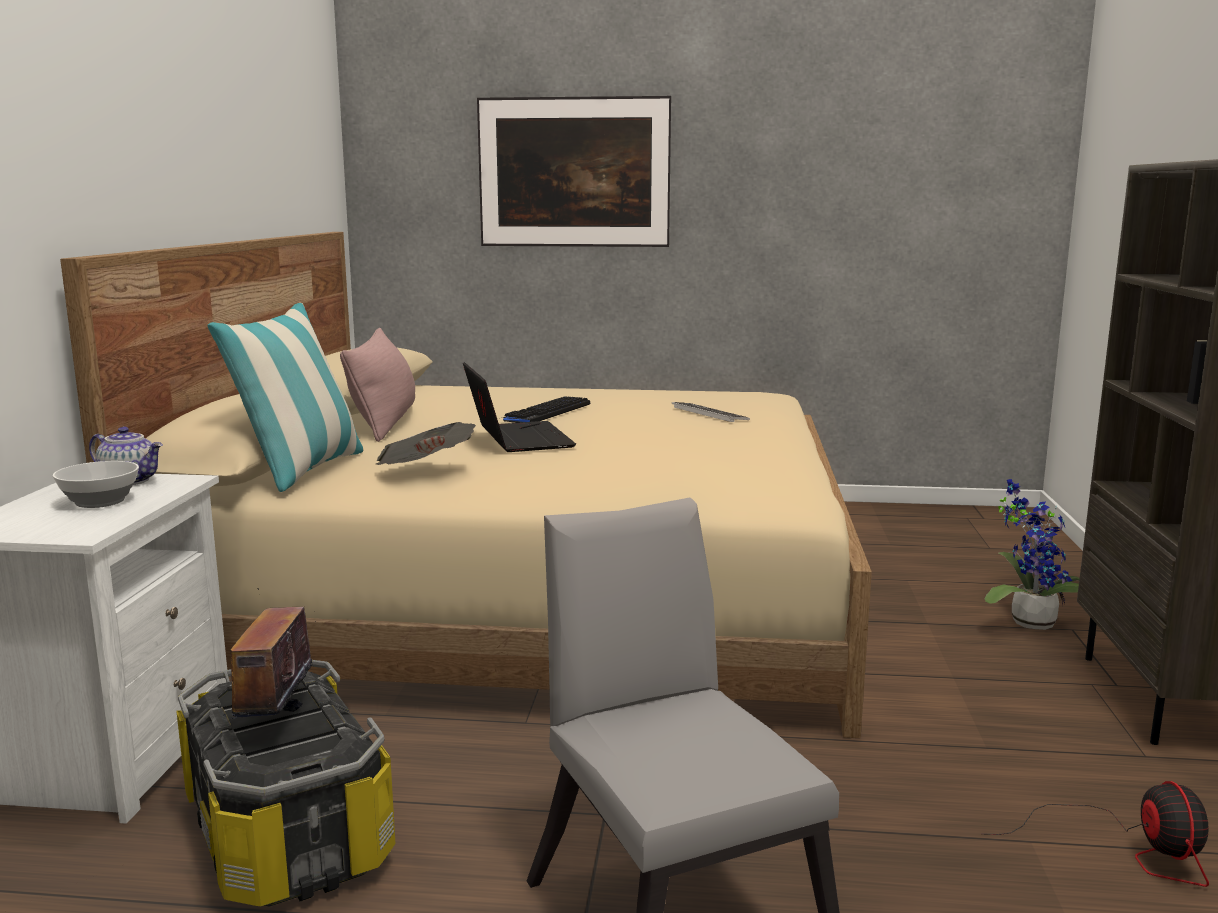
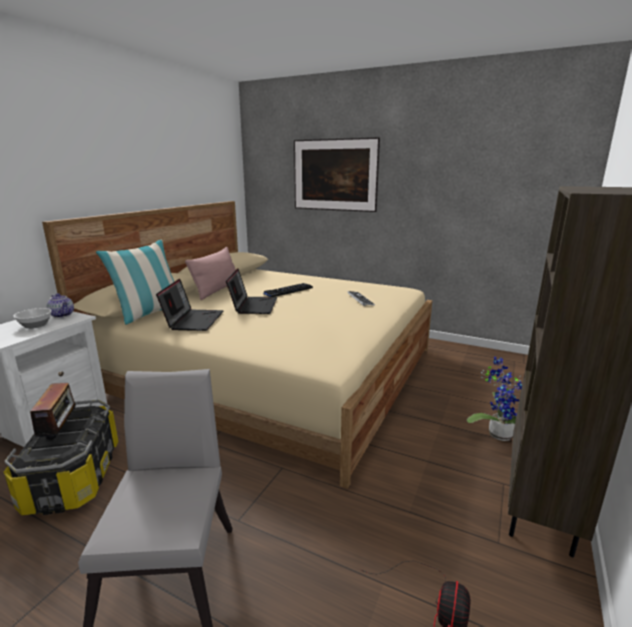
camera: 20 degrees right, 5 degrees up
radio [223,588,315,719] -> radio turned 150 degrees clockwise [30,383,79,446]
newspaper [375,422,476,465] -> laptop [156,279,223,331]

